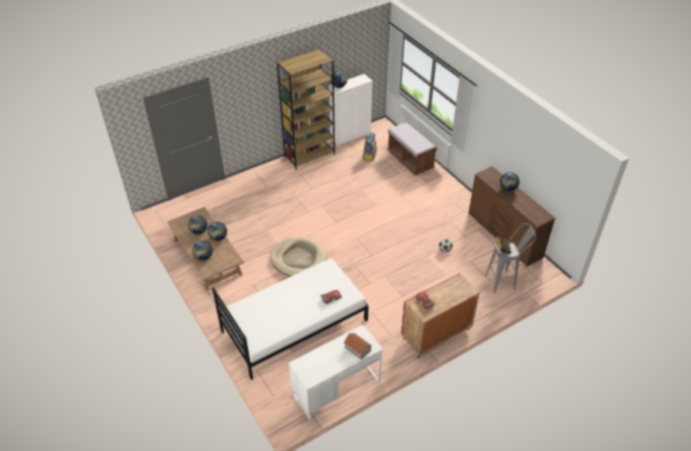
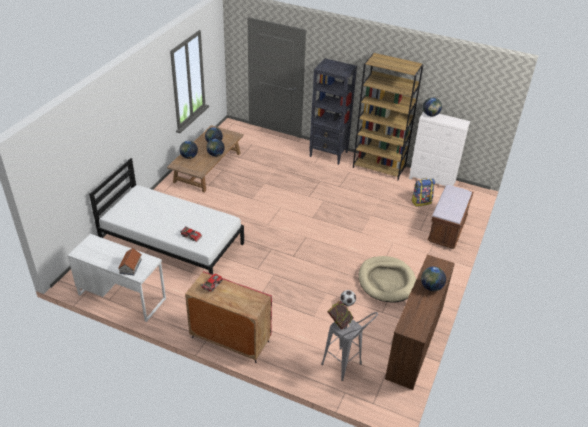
camera: 55 degrees right, 5 degrees down
beige dog bed [270,237,327,276] -> beige dog bed moved to [358,256,416,302]
none -> black bookcase [309,58,357,165]

